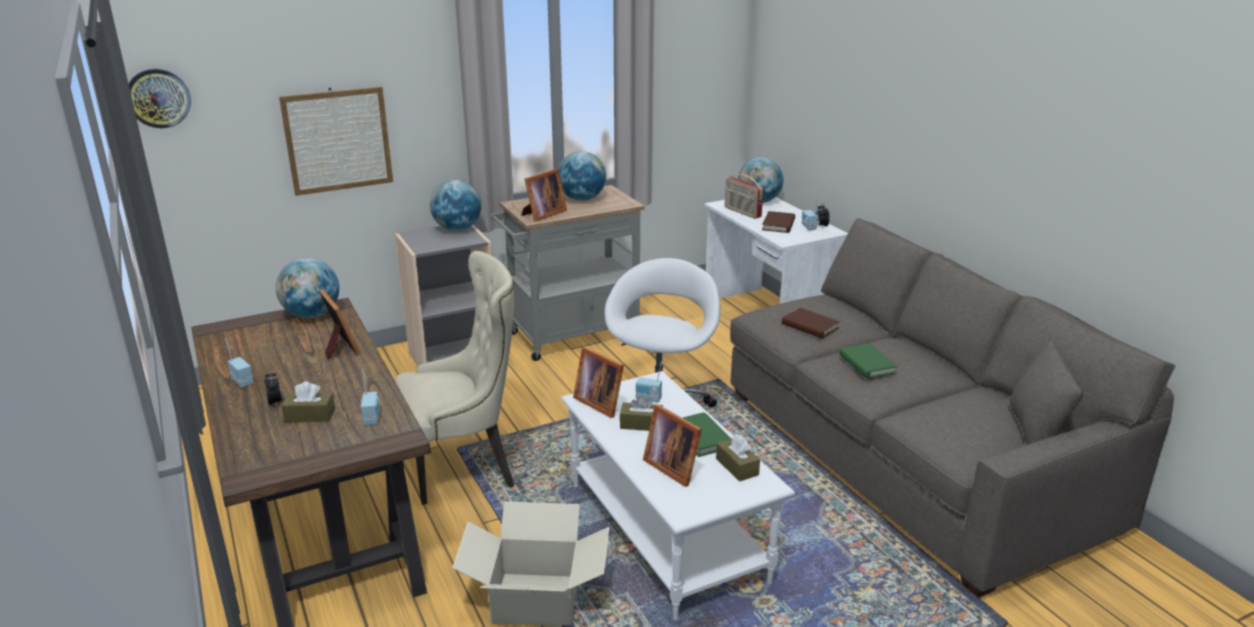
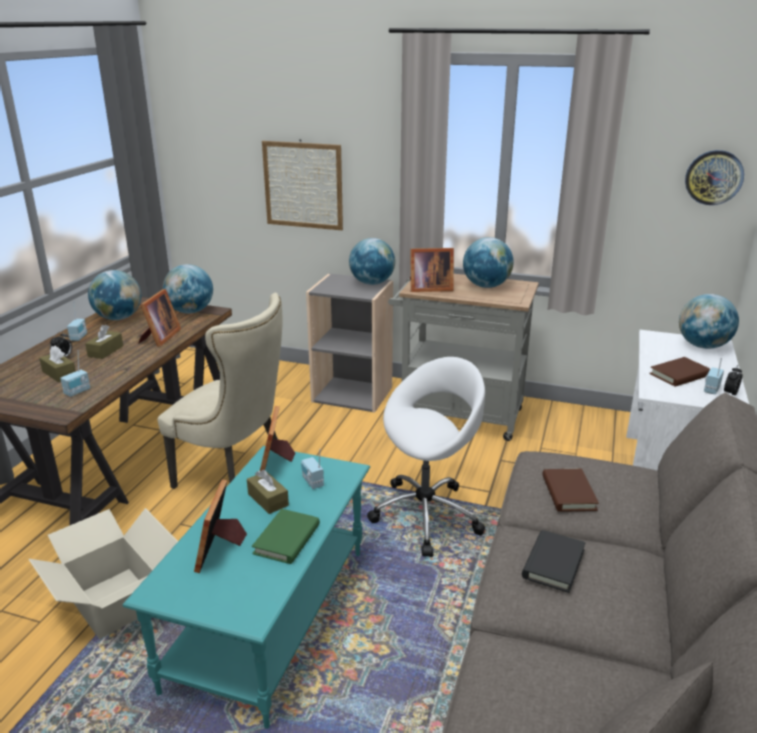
camera: 45 degrees right, 0 degrees up
wall clock [128,69,191,128] -> wall clock moved to [685,150,744,205]
white coffee table [561,371,795,620] -> turquoise coffee table [123,446,370,729]
brown tissue box [716,434,760,482] -> brown tissue box moved to [85,325,123,359]
radio [725,174,763,219] -> none
green book [839,343,898,379] -> black book [522,530,586,593]
none -> globe [88,270,141,320]

